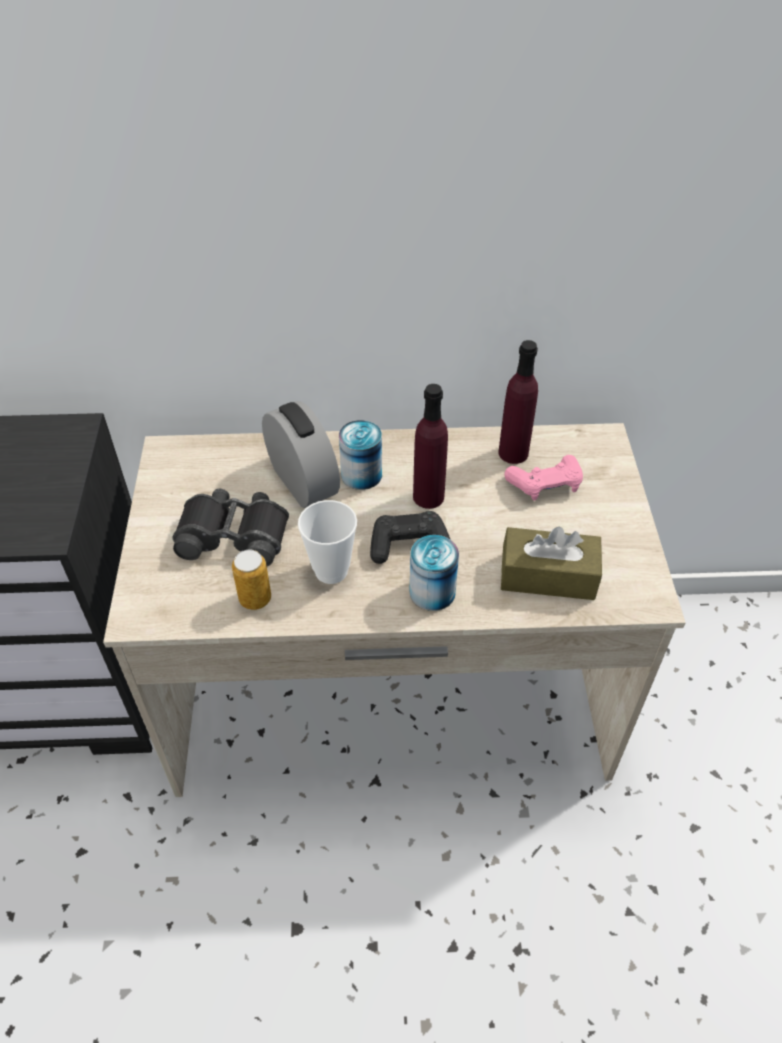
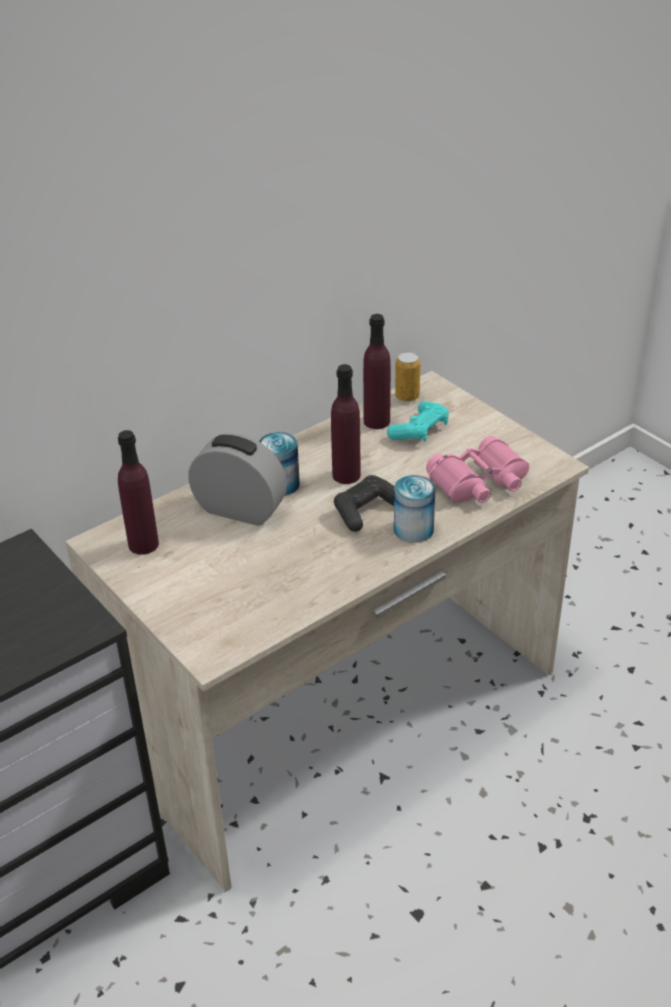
camera: 35 degrees left, 10 degrees down
black binoculars [172,489,289,566] -> none
can [232,549,271,610] -> can moved to [395,352,421,402]
cup [298,500,357,584] -> none
brown tissue box [501,527,602,600] -> pink binoculars [426,436,529,503]
pink game controller [504,455,583,501] -> turquoise game controller [387,401,449,442]
none -> purple bottle [118,430,159,555]

